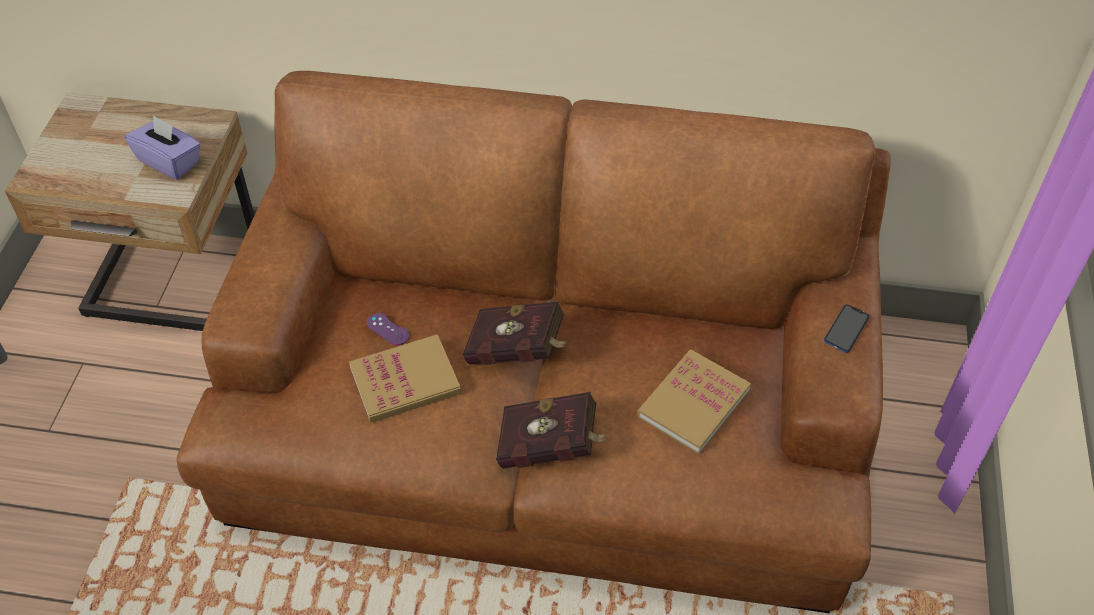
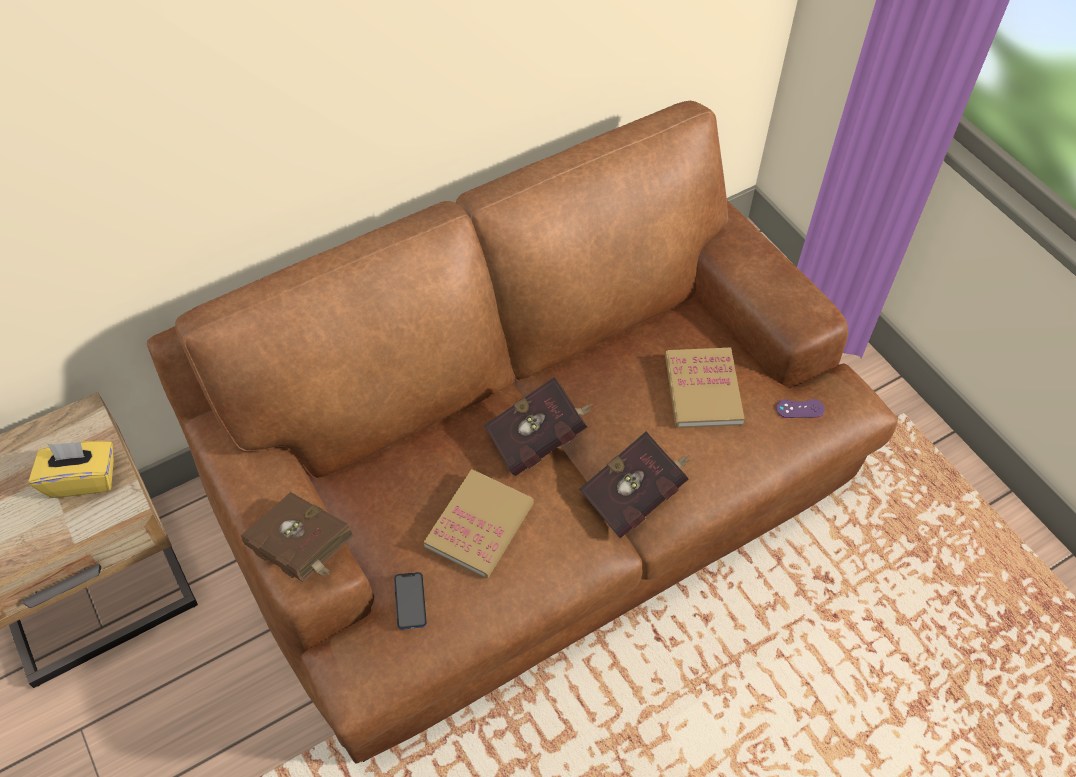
camera: 40 degrees left, 5 degrees up
purple tissue box [125,115,201,180] -> yellow tissue box [29,441,114,498]
purple game controller [367,313,409,345] -> purple game controller moved to [776,399,825,418]
phone [824,304,869,353] -> phone moved to [394,572,427,630]
none -> brown book [241,492,354,582]

